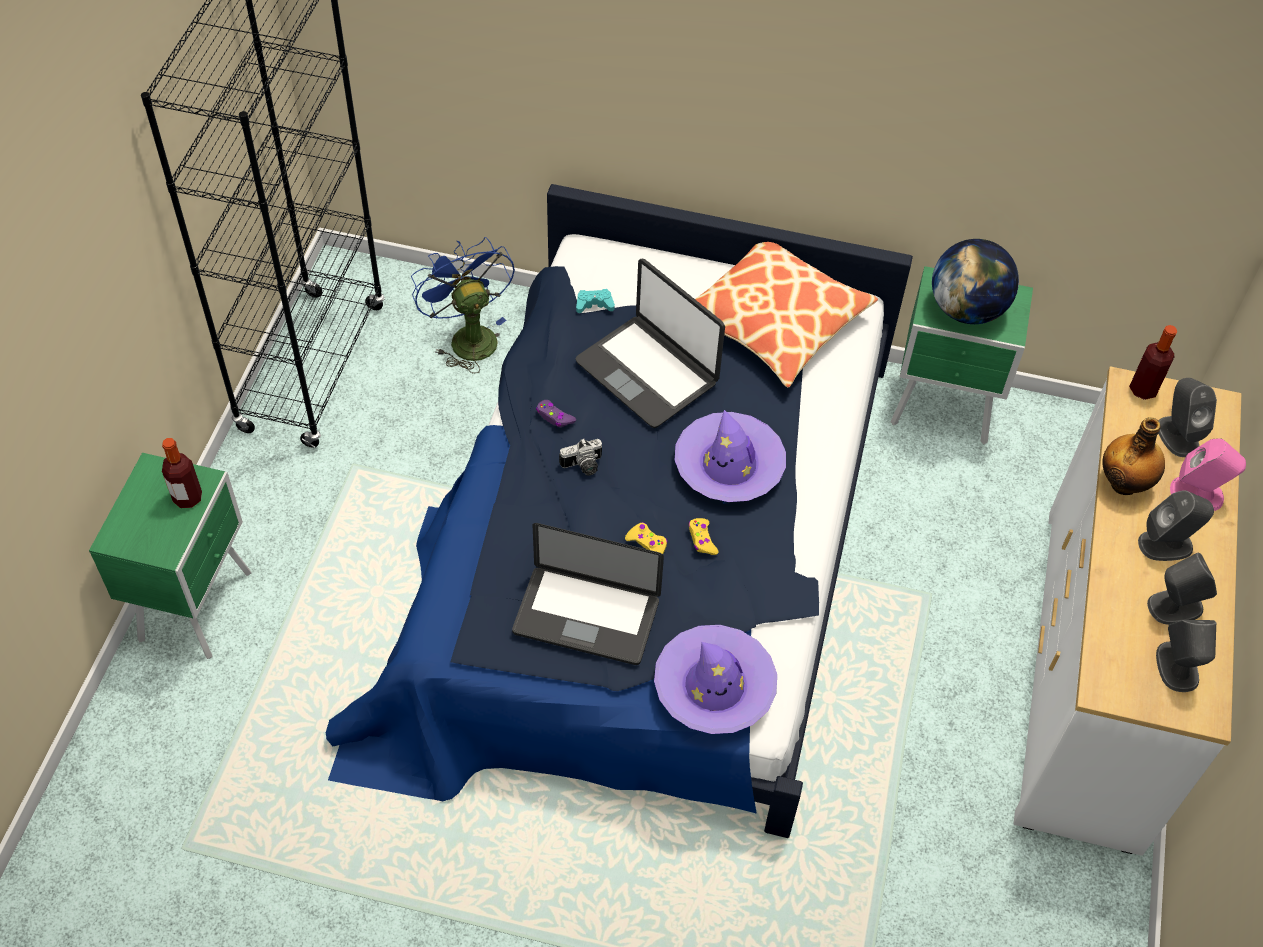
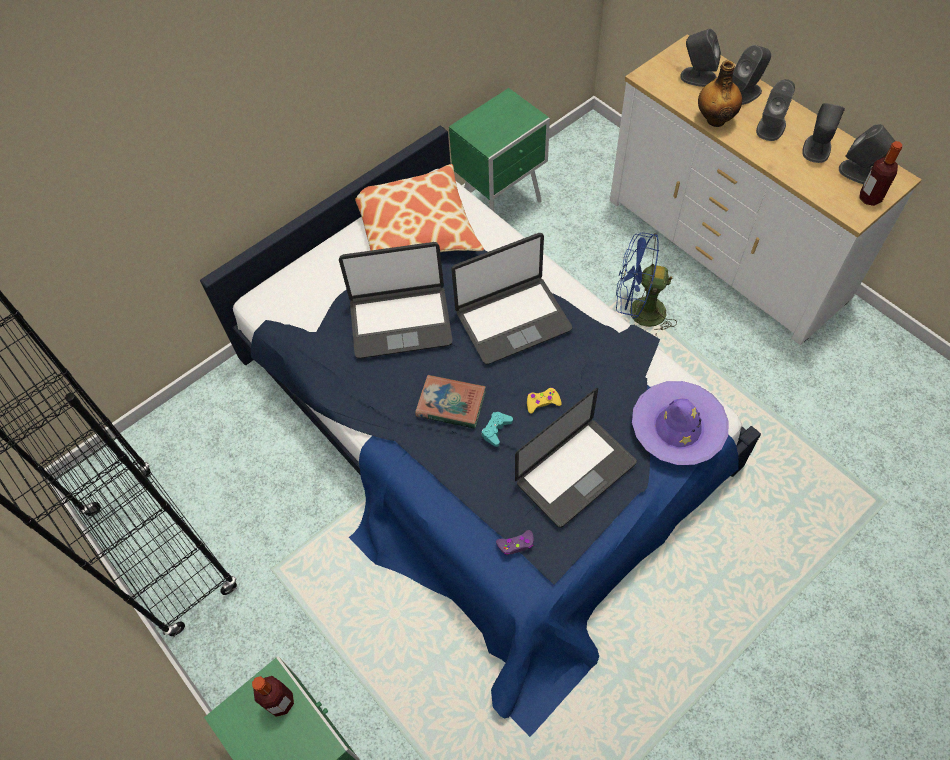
camera: 50 degrees left, 5 degrees up
blue fan [411,237,515,373] -> blue fan moved to [616,233,677,336]
purple game controller [536,400,576,427] -> purple game controller moved to [496,530,534,555]
camera [559,439,602,476] -> book [415,375,486,429]
turquoise game controller [576,289,615,313] -> turquoise game controller moved to [481,412,513,447]
purple hat [675,410,786,502] -> laptop [451,233,572,365]
yellow game controller [688,518,719,555] -> none
globe [932,239,1019,324] -> none
bottle [1129,325,1177,400] -> bottle moved to [859,141,902,206]
pink speaker [1170,438,1246,511] -> grey speaker [732,45,771,105]

